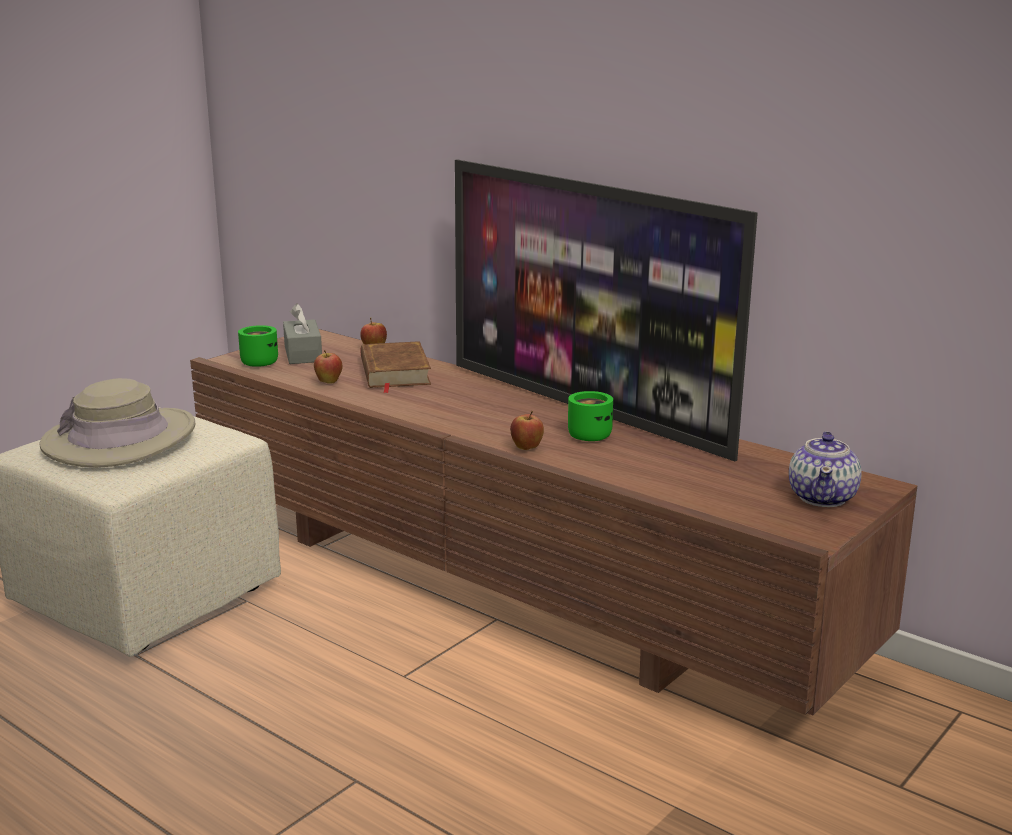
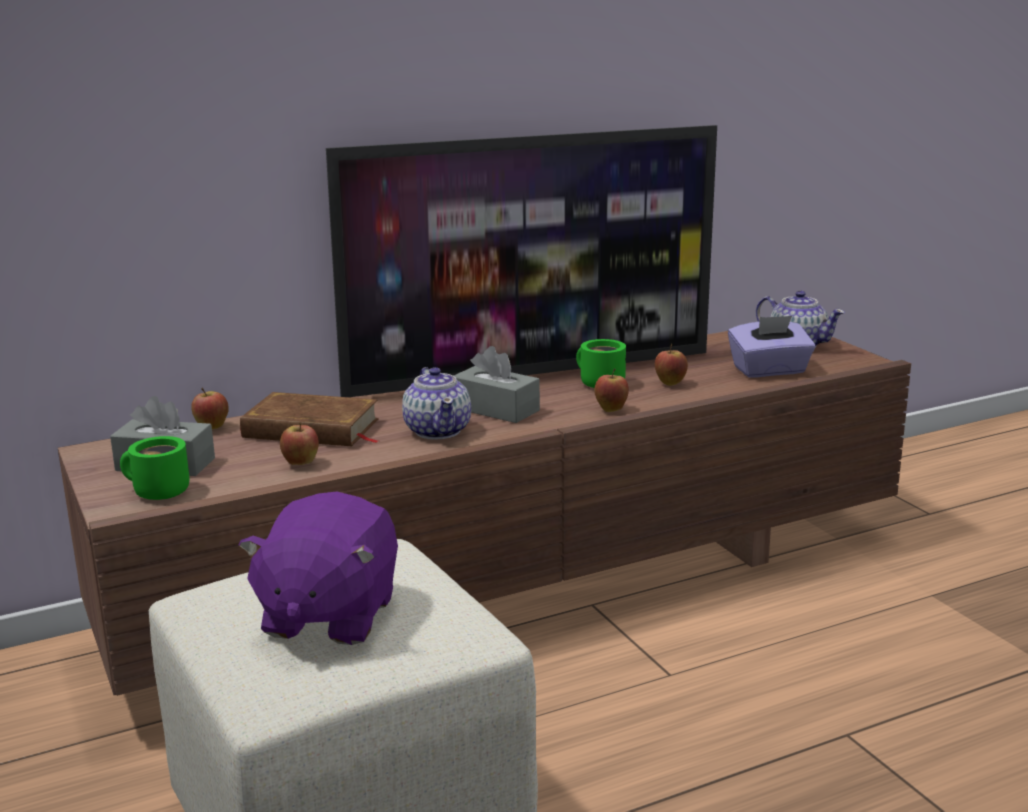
camera: 65 degrees left, 0 degrees up
beige hat [39,378,196,468] -> purple plush toy [238,492,398,645]
none -> teapot [402,367,471,440]
none -> grey tissue box [454,346,540,423]
none -> apple [655,344,688,386]
none -> purple tissue box [728,316,815,377]

